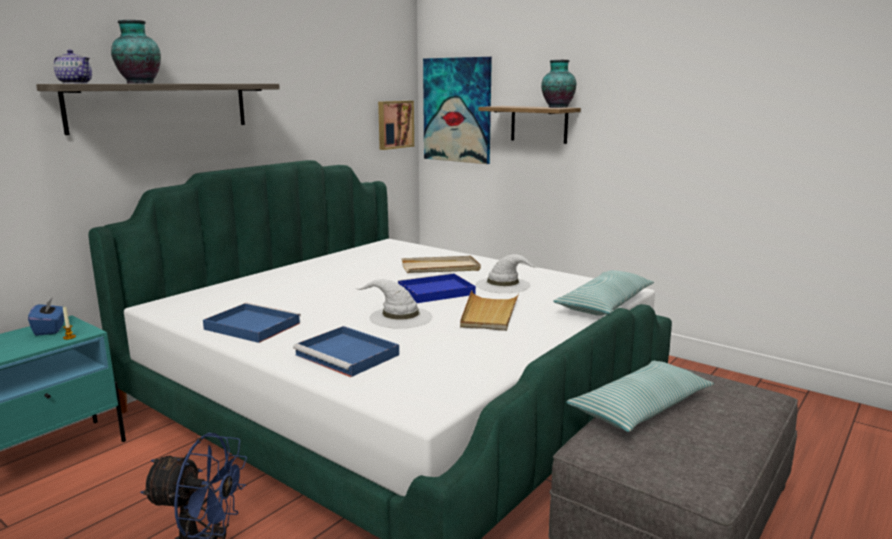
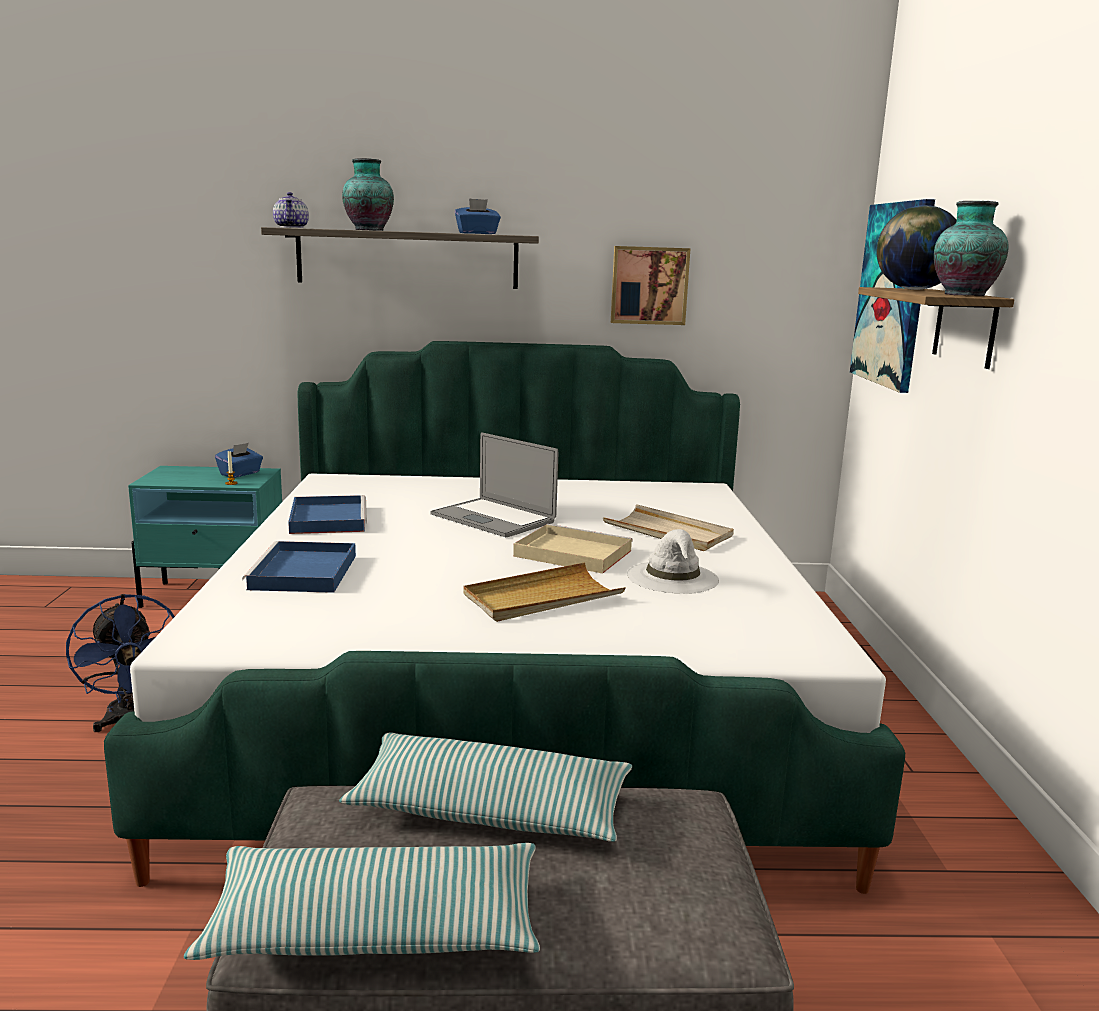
camera: 50 degrees right, 0 degrees up
white hat [355,279,433,329] -> none
picture [378,101,414,150] -> picture moved to [611,246,691,325]
blue tray [398,273,476,303] -> beige tray [513,524,633,574]
pillow [553,270,654,316] -> pillow moved to [184,843,540,960]
none -> laptop [431,432,558,537]
none -> blue tissue box [455,198,501,234]
none -> globe [877,205,957,290]

